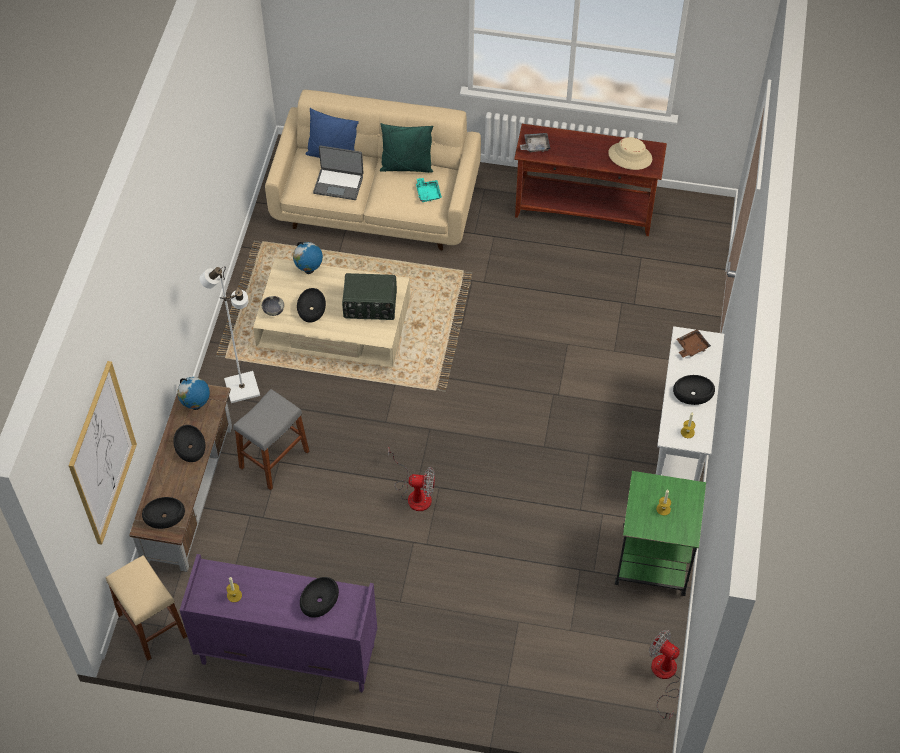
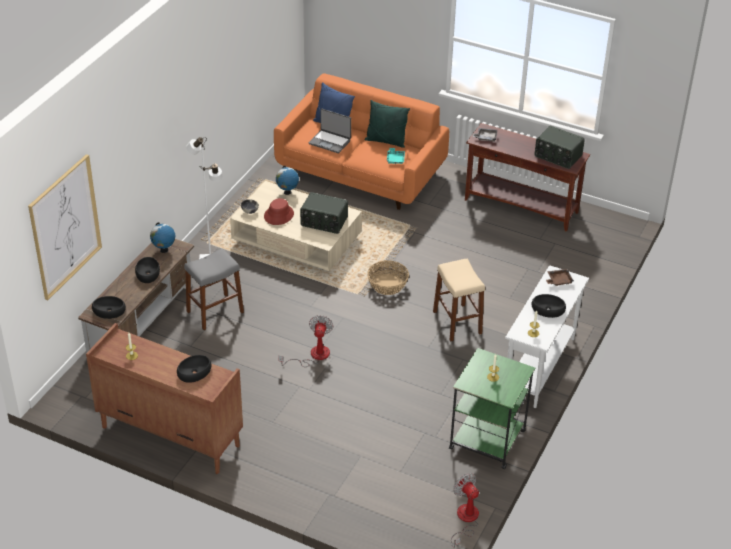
camera: 15 degrees right, 15 degrees down
beige stool [106,555,187,661] -> beige stool moved to [433,259,485,341]
purple cabinet [180,554,377,693] -> brown cabinet [86,323,243,474]
beige sofa [265,90,481,250] -> orange sofa [274,73,449,210]
black bowl [297,288,326,322] -> red hat [264,198,294,225]
fan [388,449,435,511] -> fan turned 105 degrees counterclockwise [278,315,333,367]
beige hat [608,137,652,170] -> radio [534,126,585,169]
none -> basket [367,260,409,295]

